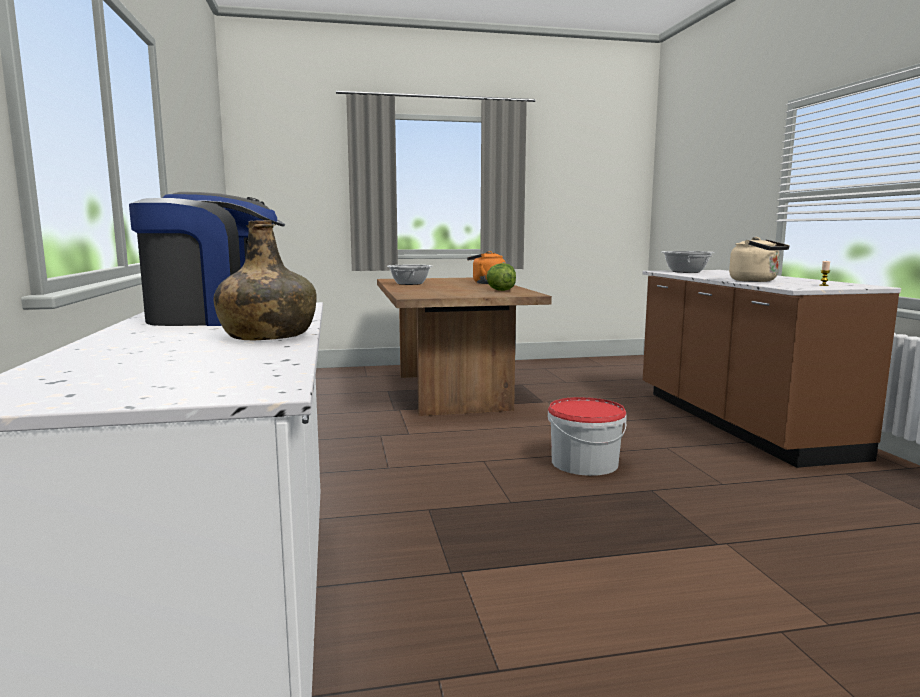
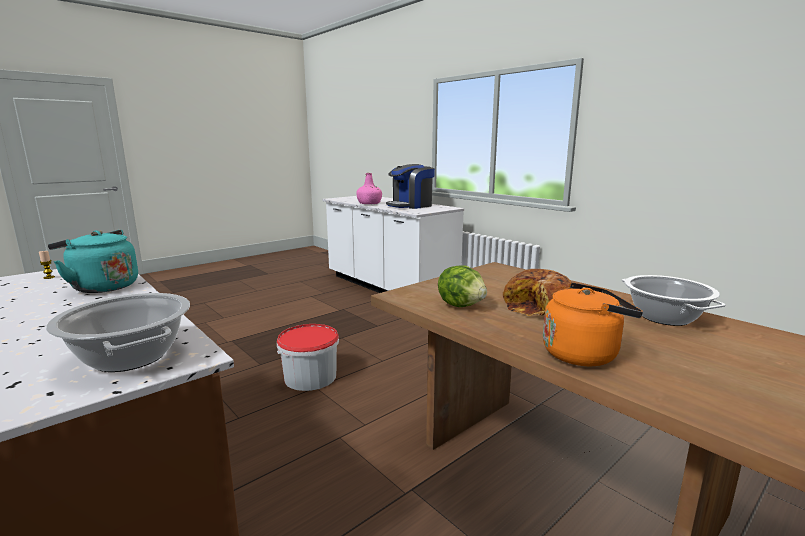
camera: 150 degrees right, 5 degrees up
green bottle [213,220,316,341] -> pink bottle [356,173,382,204]
beige kettle [729,237,790,282] -> turquoise kettle [48,230,138,293]
none -> bread [503,269,572,316]

